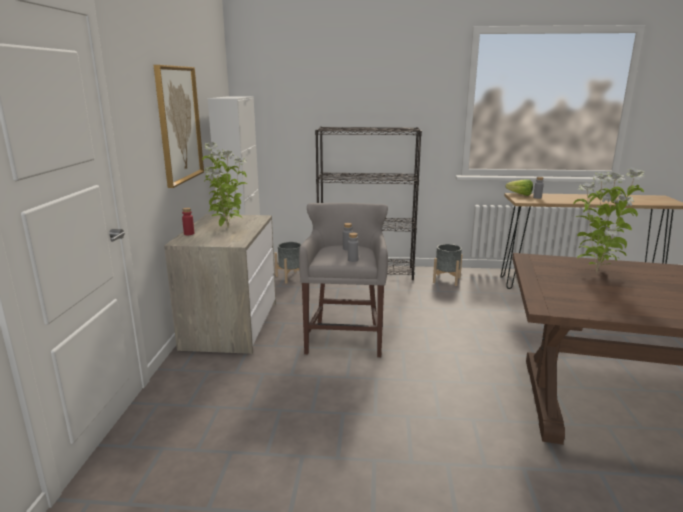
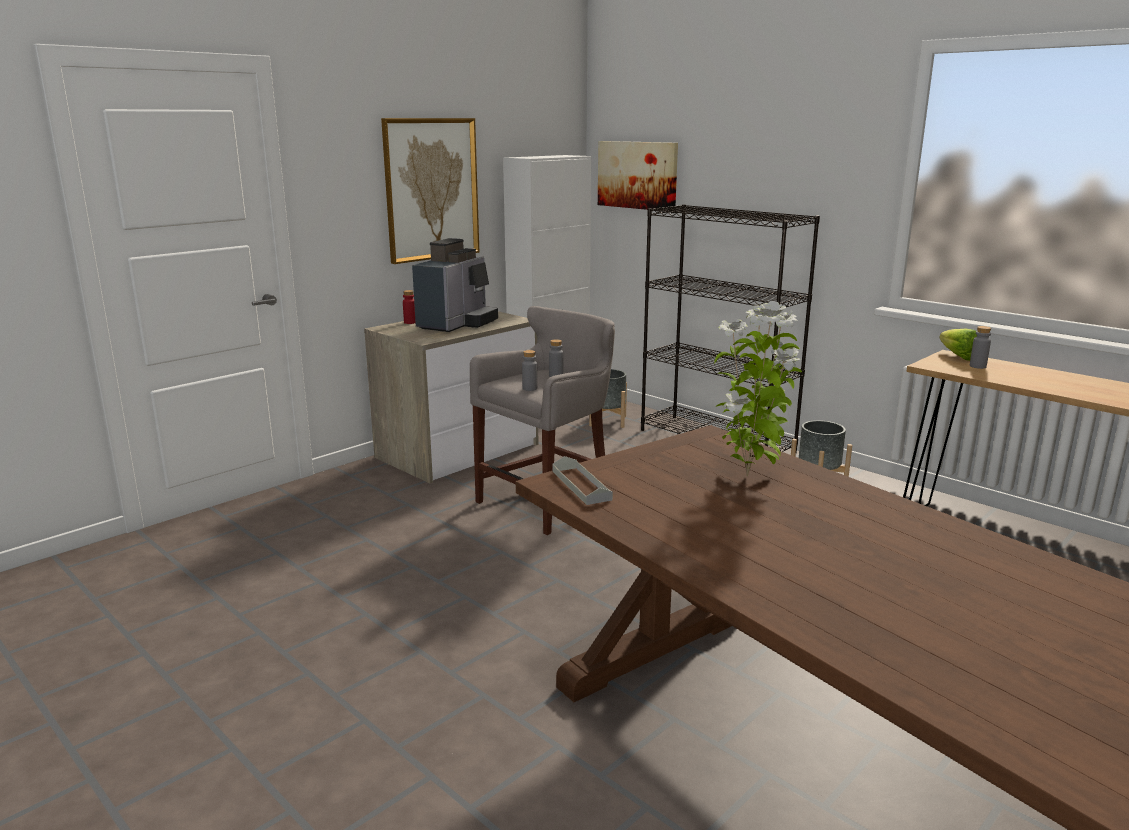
camera: 40 degrees right, 0 degrees up
potted plant [202,142,247,227] -> coffee machine [412,238,498,332]
none -> grey tray [553,456,613,505]
none -> picture [598,141,678,211]

